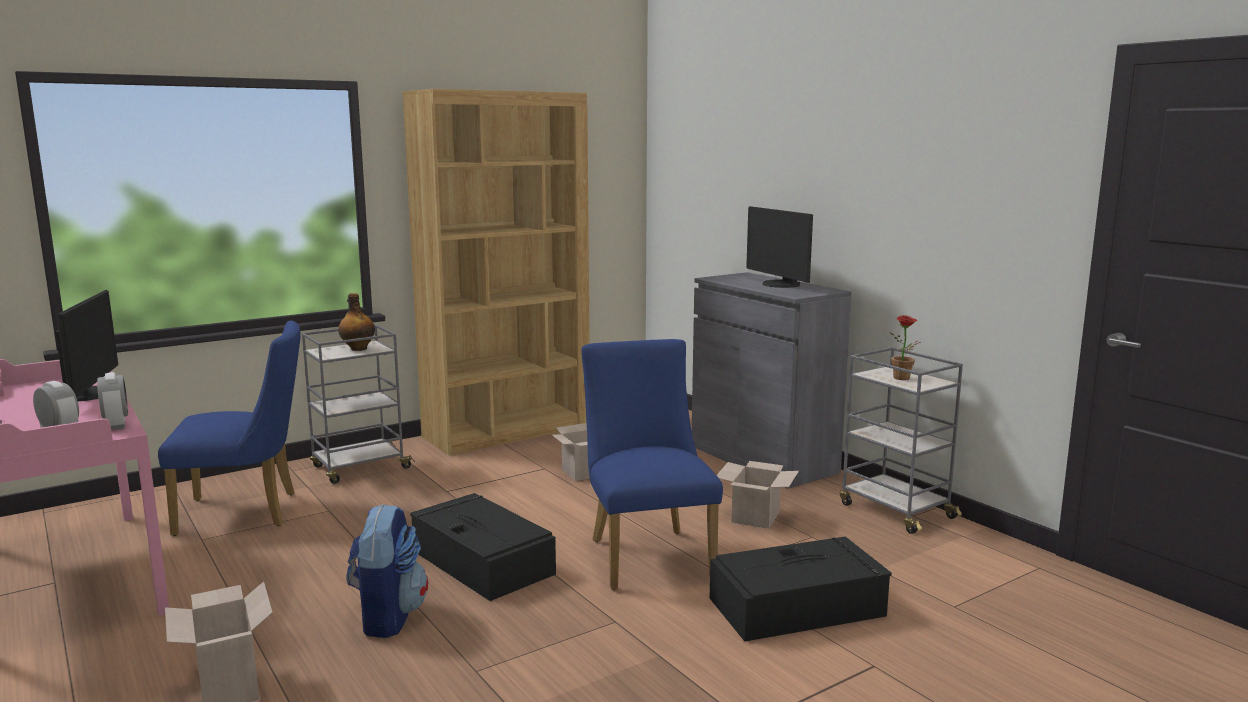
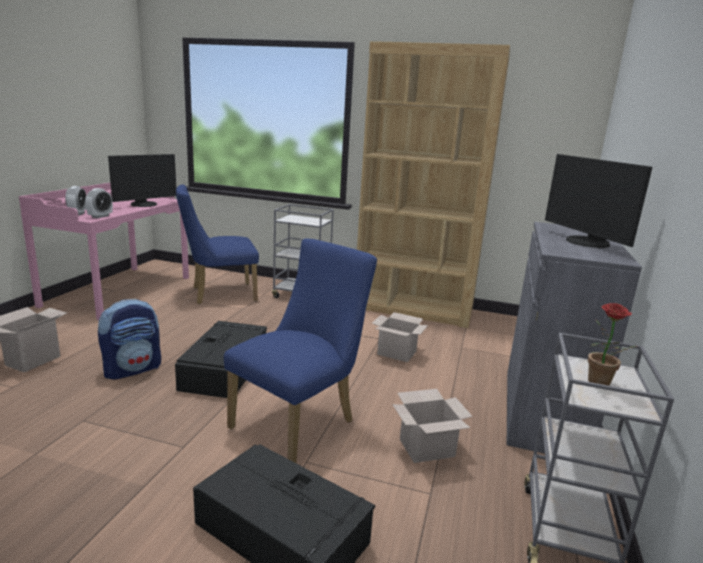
camera: 50 degrees right, 5 degrees up
blue chair [158,321,301,536] -> blue chair turned 120 degrees clockwise [176,184,259,304]
bottle [338,293,375,351] -> none
monitor [746,206,813,288] -> monitor turned 45 degrees counterclockwise [545,154,653,248]

